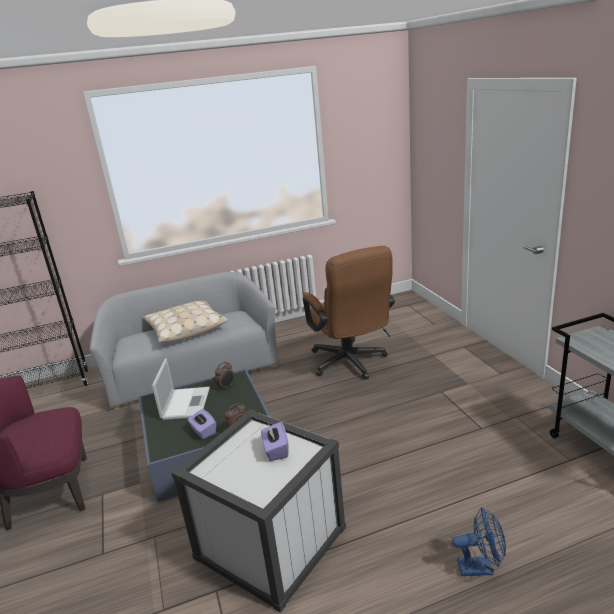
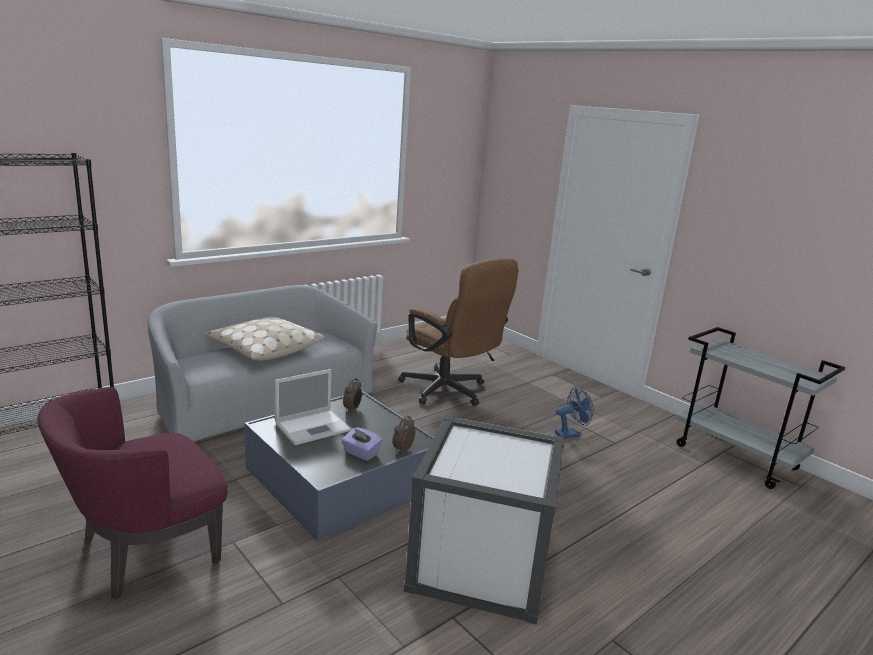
camera: 25 degrees left, 5 degrees down
laptop [152,358,210,420] -> laptop turned 75 degrees clockwise [274,369,352,445]
purple tissue box [261,422,289,461] -> none
blue fan [452,507,506,576] -> blue fan moved to [555,386,594,438]

